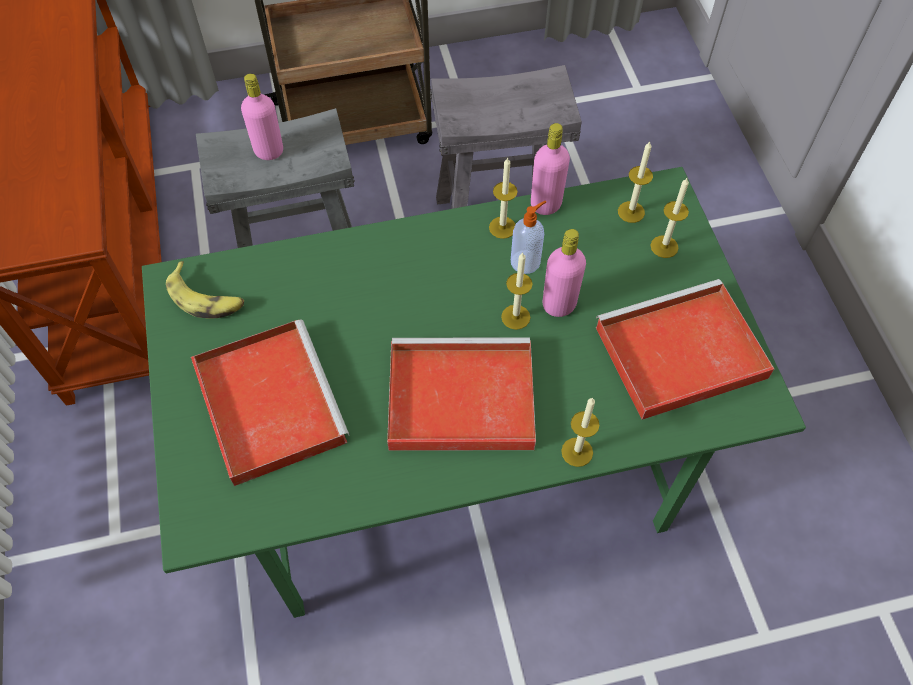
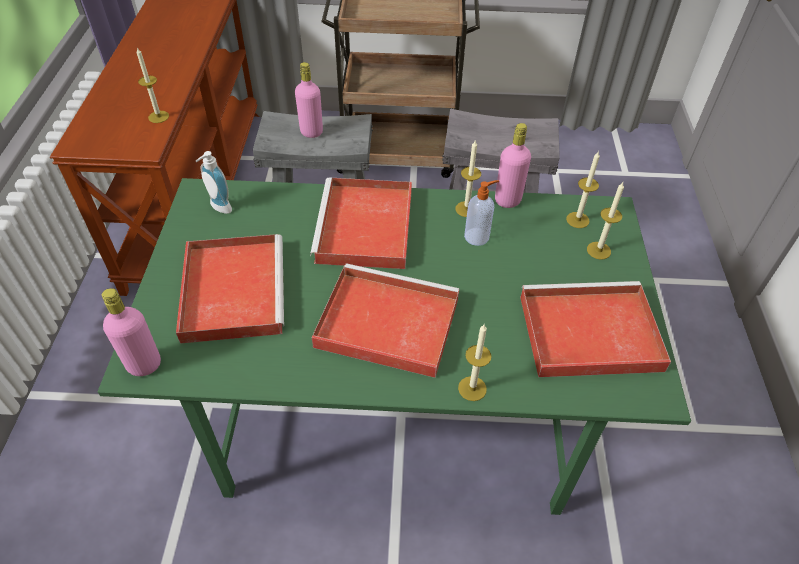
camera: 15 degrees right, 10 degrees down
banana [166,261,244,319] -> soap dispenser [196,151,232,214]
candle [501,252,532,330] -> candle moved to [136,47,169,123]
pink bottle [543,229,586,317] -> pink bottle moved to [102,288,161,376]
none -> red tray [310,178,412,269]

